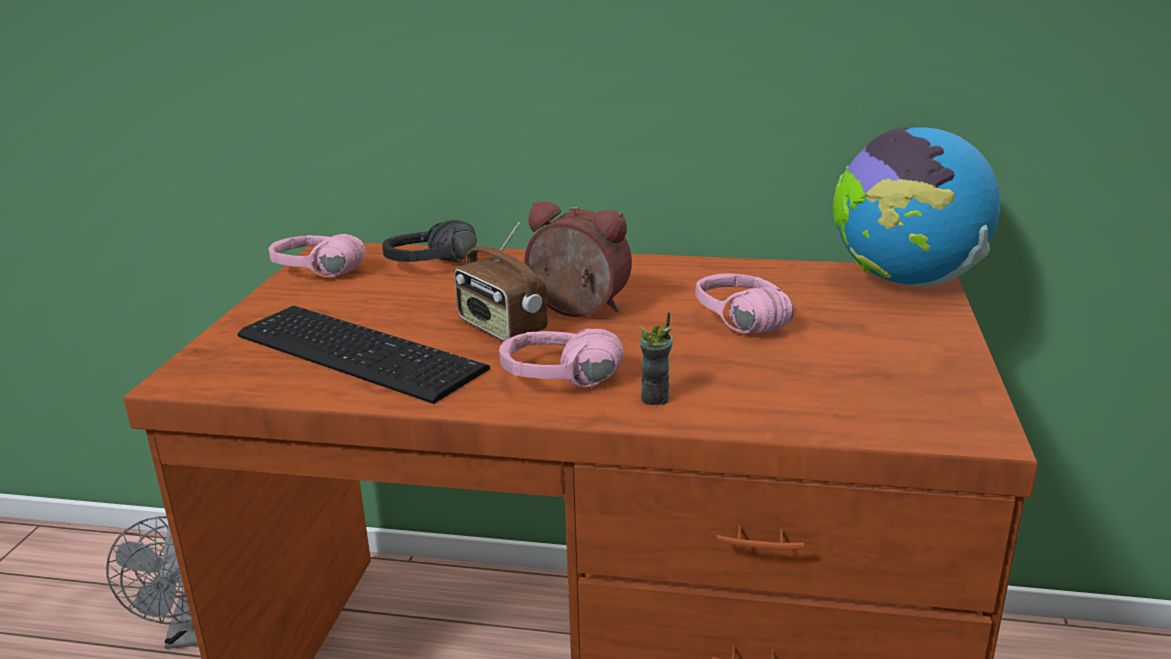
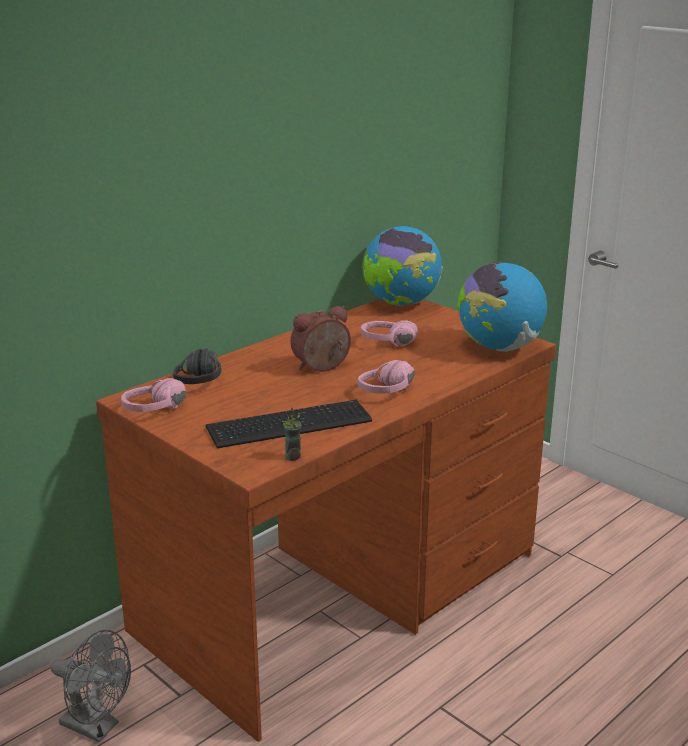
camera: 55 degrees left, 0 degrees up
radio [454,222,548,341] -> none
cup [640,312,673,405] -> cup moved to [282,408,301,461]
none -> globe [457,262,547,352]

